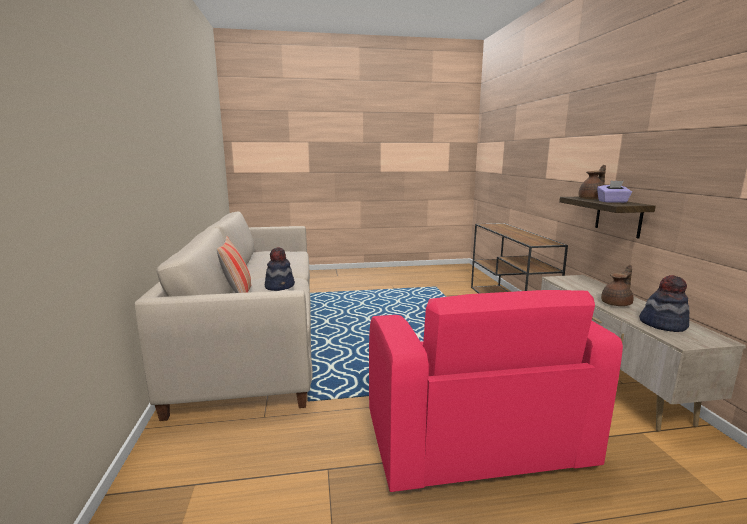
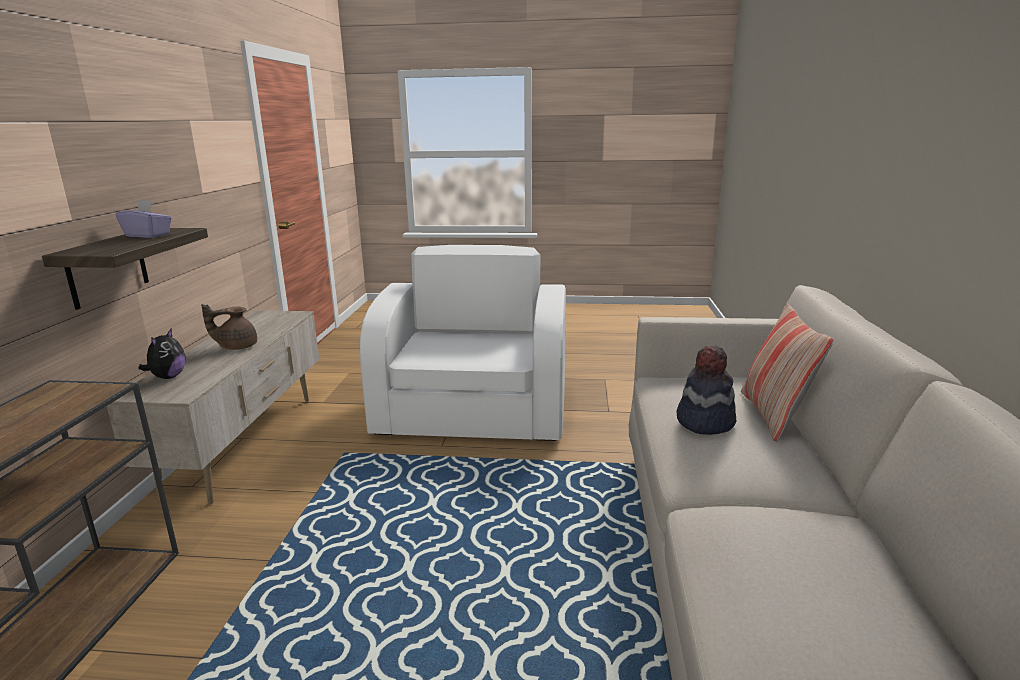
camera: 165 degrees left, 5 degrees up
pink armchair [369,290,623,492] -> white armchair [360,245,566,441]
brown teapot [579,165,606,199] -> none
hat [639,275,689,332] -> none
none -> plush toy [138,328,186,379]

